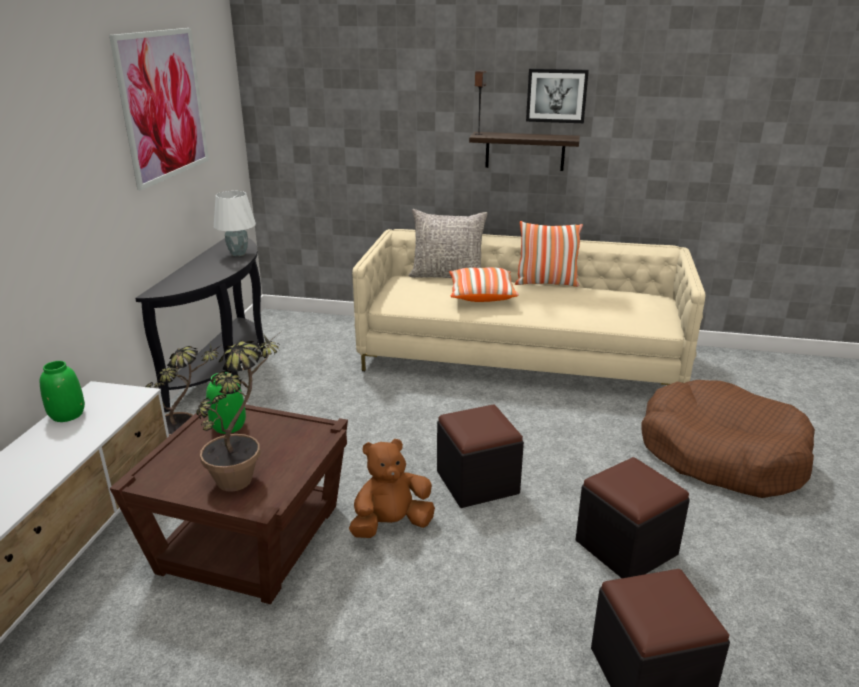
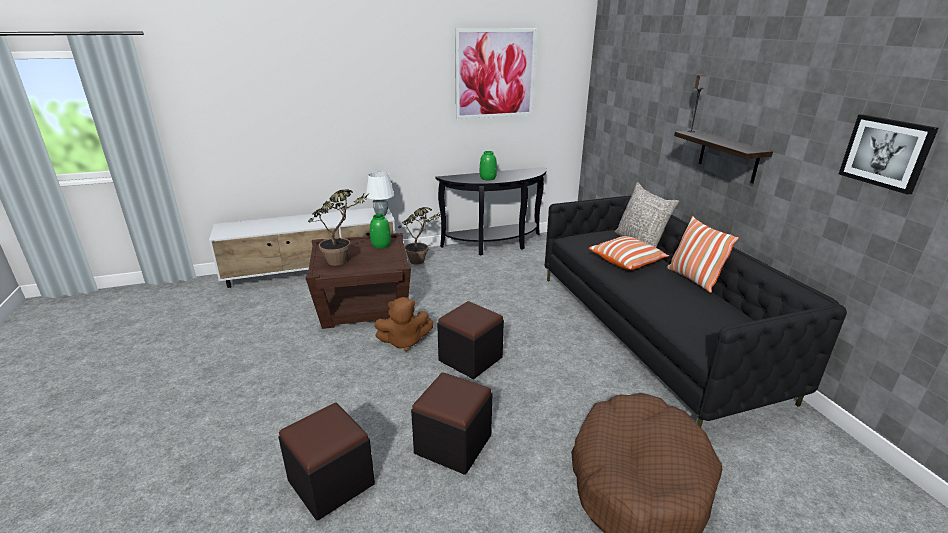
camera: 60 degrees right, 0 degrees up
green vase [40,361,85,422] -> green vase moved to [480,151,497,180]
white table lamp [214,191,256,256] -> white table lamp moved to [366,172,394,215]
brown plush toy [349,439,435,538] -> brown plush toy turned 135 degrees clockwise [374,297,434,352]
beige sofa [352,229,705,385] -> black sofa [545,195,847,427]
picture [526,69,589,123] -> picture moved to [839,114,938,195]

